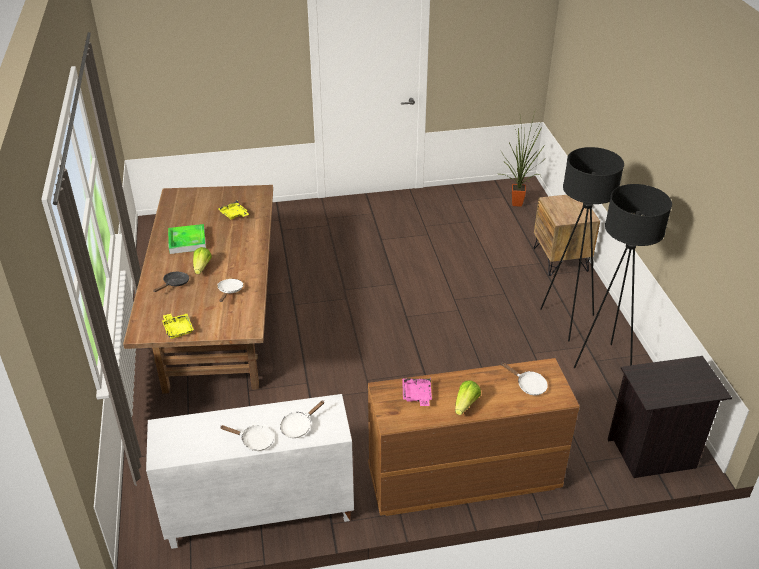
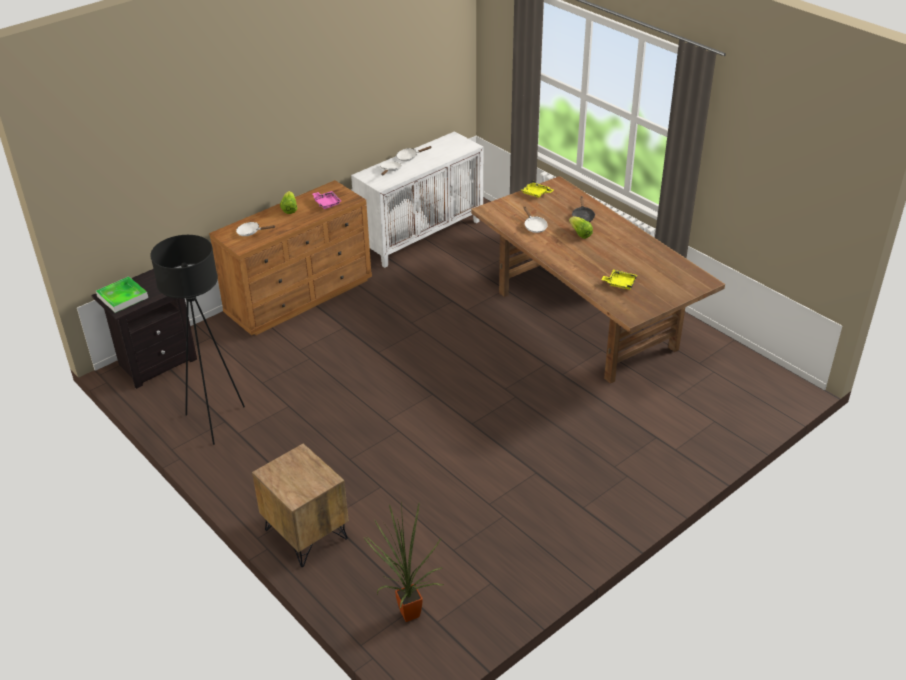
camera: 150 degrees right, 0 degrees up
tray [168,224,206,254] -> tray moved to [96,276,148,313]
black floor lamp [540,147,624,341] -> none

